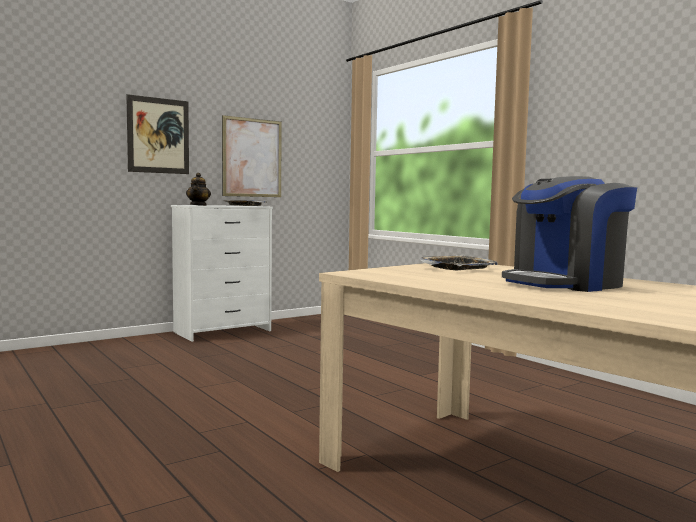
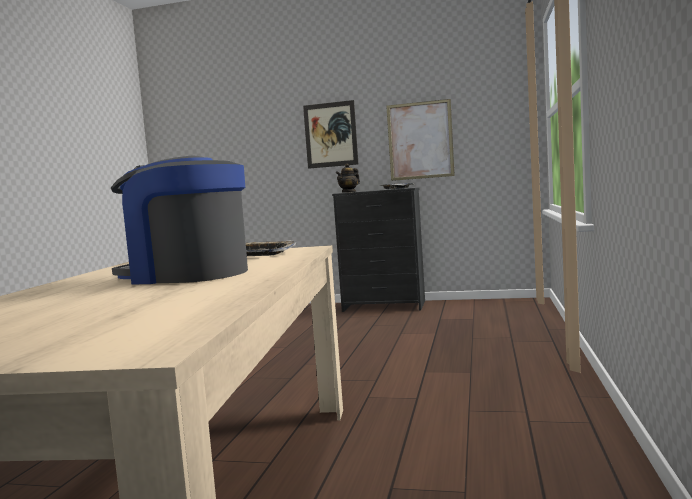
camera: 50 degrees right, 0 degrees up
white dresser [171,205,273,342] -> black dresser [332,188,425,312]

